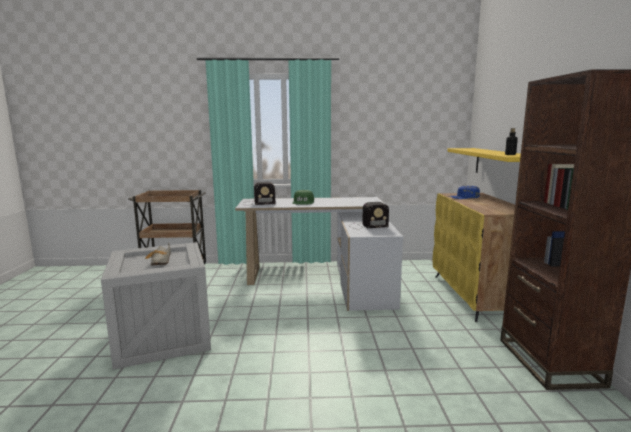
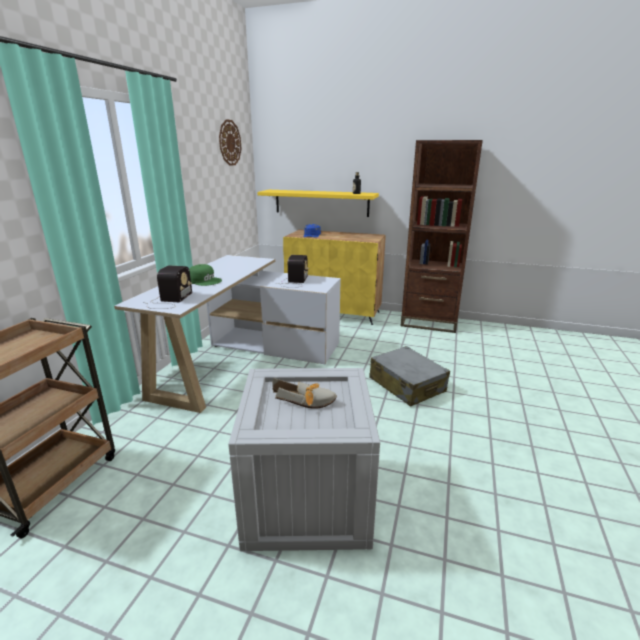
camera: 70 degrees left, 10 degrees up
none -> wall clock [219,119,241,166]
none -> grey suitcase [369,346,450,407]

